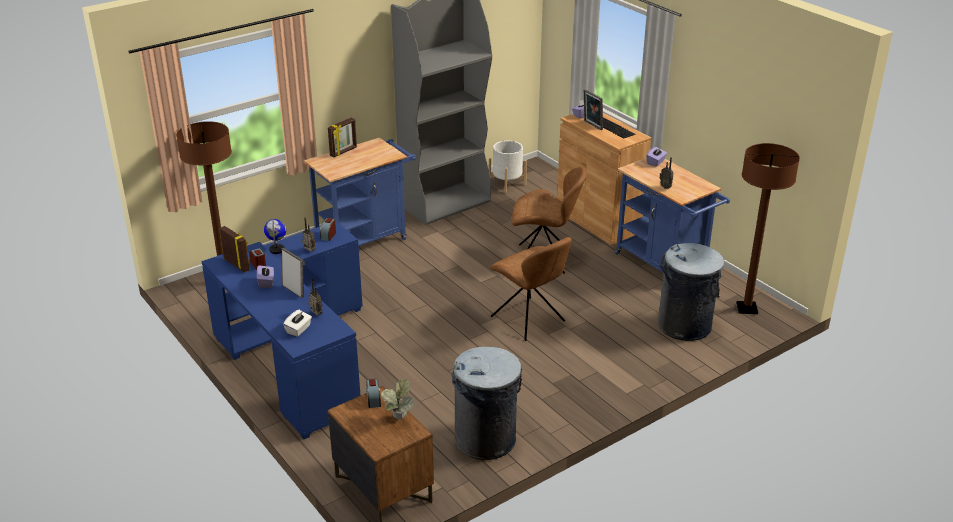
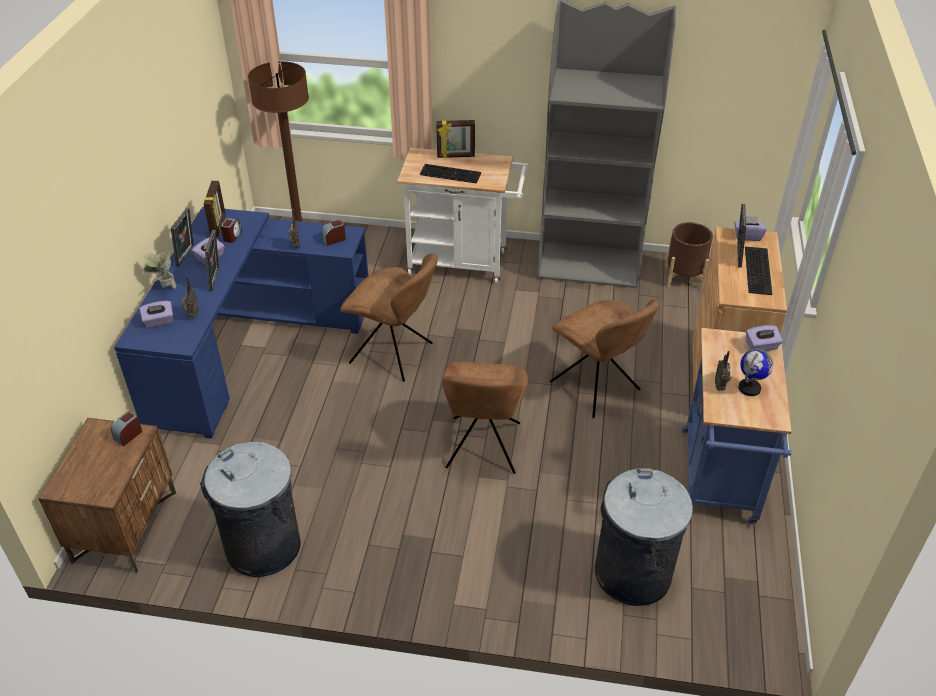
camera: 45 degrees right, 10 degrees up
globe [264,219,286,254] -> globe moved to [738,349,773,396]
white tissue box [283,310,312,337] -> purple tissue box [140,301,173,328]
blue cart [304,137,416,246] -> white cart [397,148,529,283]
potted plant [381,379,414,420] -> potted plant moved to [143,249,176,289]
white planter [489,141,527,193] -> brown planter [666,222,713,290]
brown floor lamp [736,143,800,314] -> none
none -> picture frame [171,208,194,267]
none -> brown chair [340,253,438,382]
none -> keyboard [420,164,481,184]

